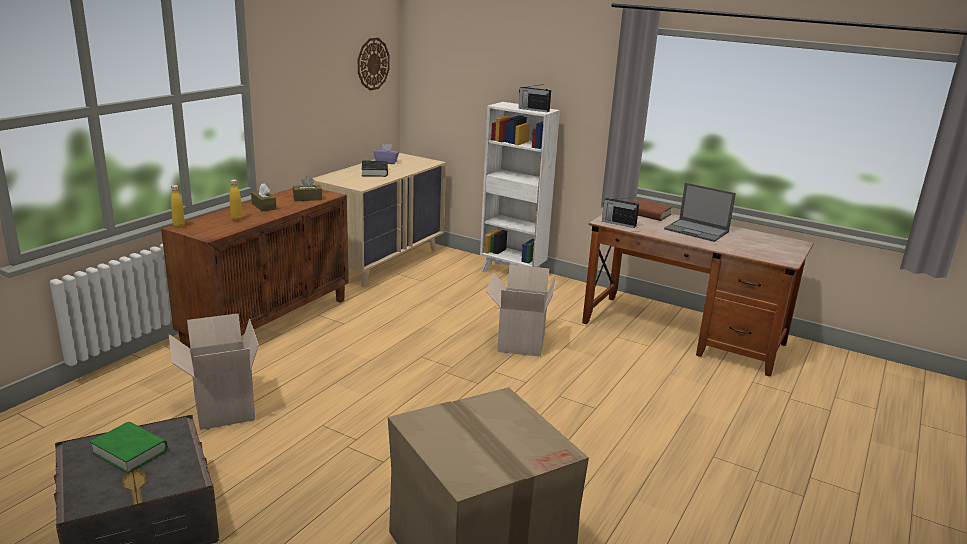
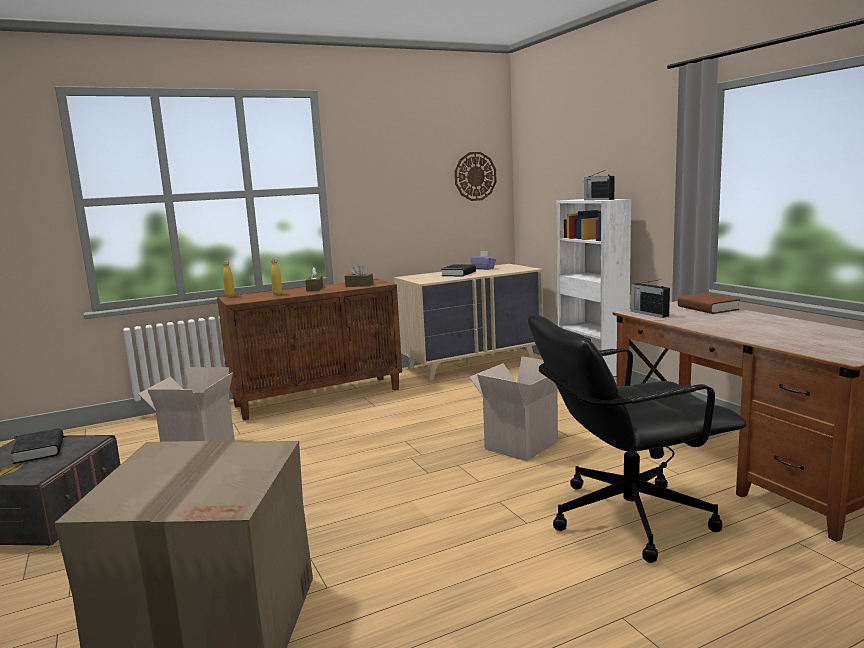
camera: 35 degrees right, 10 degrees down
green book [90,422,168,473] -> black book [11,428,64,464]
laptop [664,182,736,242] -> none
none -> black office chair [528,314,747,563]

